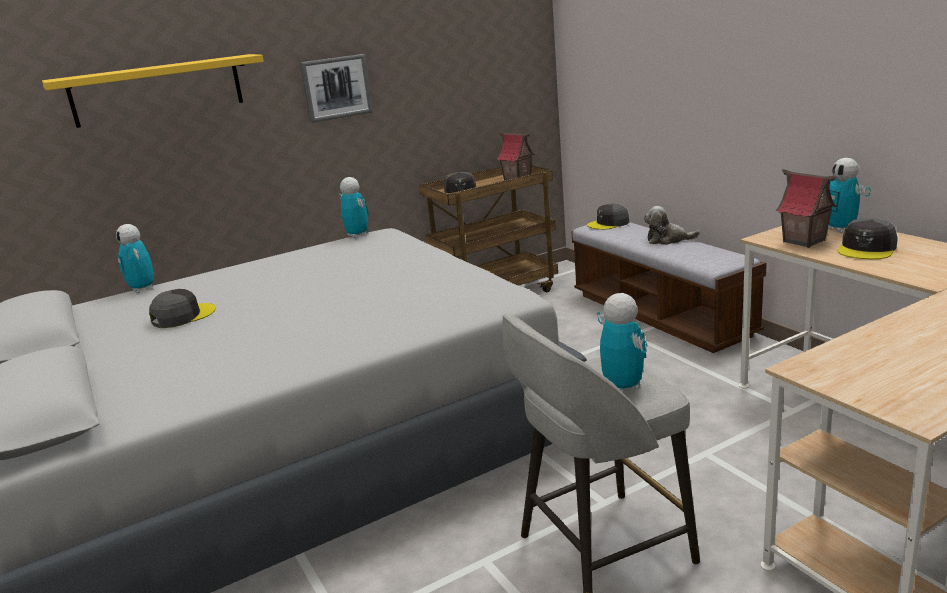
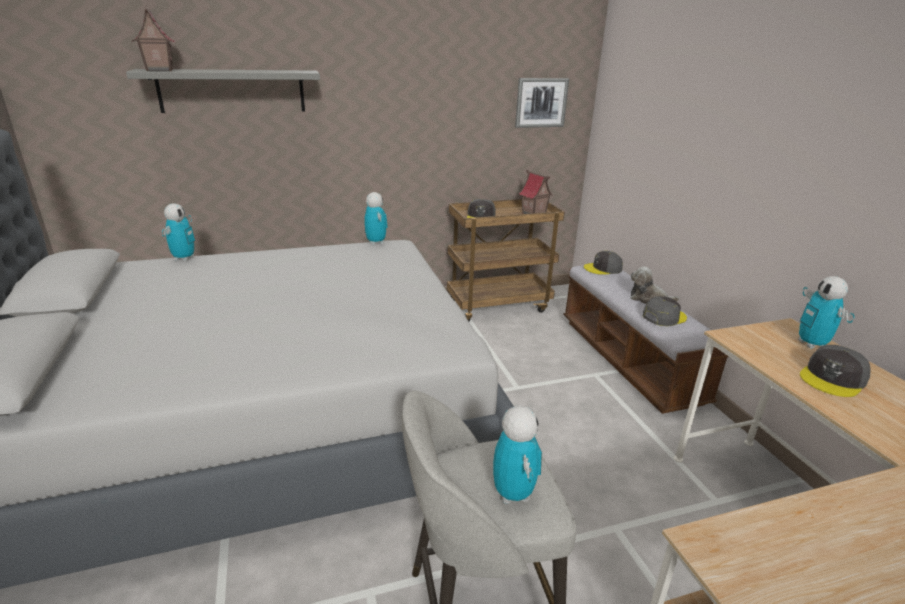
camera: 10 degrees right, 5 degrees up
yellow shelf [42,54,264,128] -> grey shelf [126,69,320,113]
toy robot [116,224,154,293] -> toy robot turned 150 degrees counterclockwise [162,203,195,261]
grey cap [149,289,216,328] -> grey cap moved to [643,296,687,326]
picture [300,54,373,123] -> picture moved to [515,78,569,128]
toy house [776,169,837,248] -> toy house moved to [132,8,175,71]

